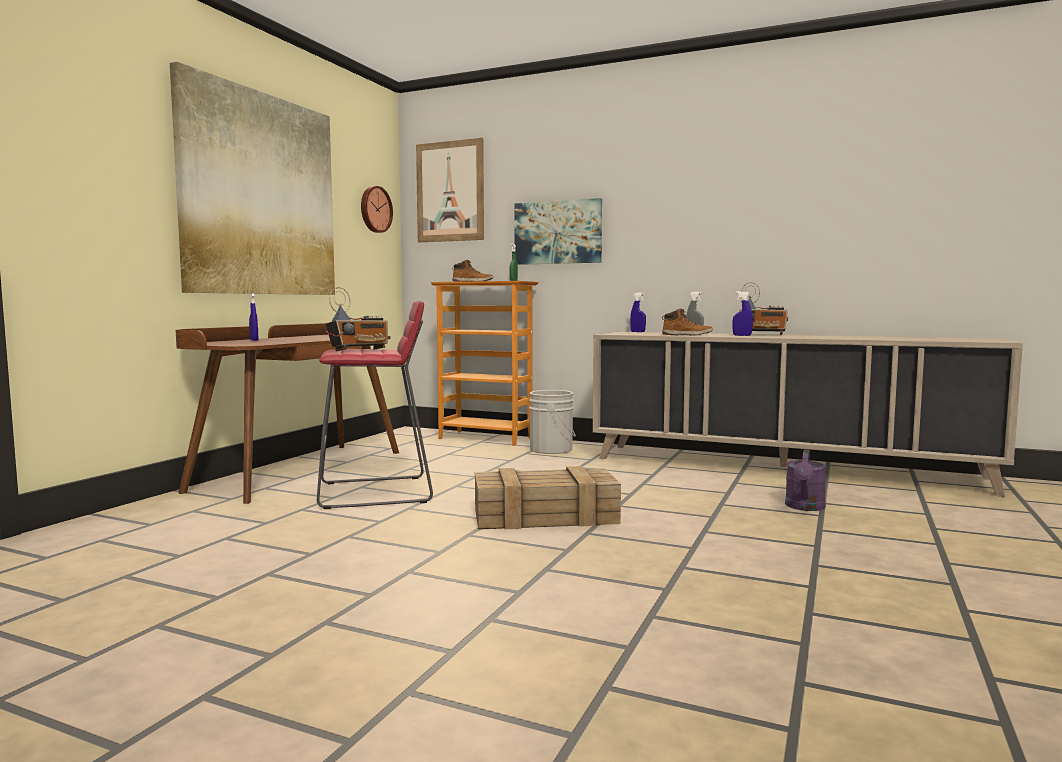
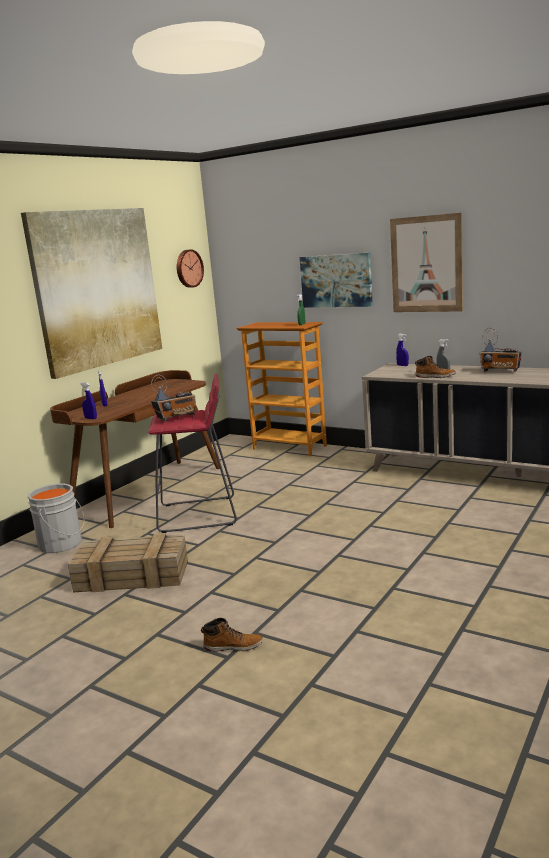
camera: 10 degrees right, 10 degrees up
picture [416,138,484,242] -> picture moved to [390,213,463,312]
boot [452,260,493,282] -> boot moved to [201,618,263,652]
crate [475,466,621,530] -> crate moved to [68,533,188,593]
grey bucket [529,390,575,454] -> grey bucket moved to [27,484,85,553]
blue spray bottle [732,291,753,336] -> blue spray bottle moved to [80,383,97,419]
purple watering can [785,450,826,511] -> none

